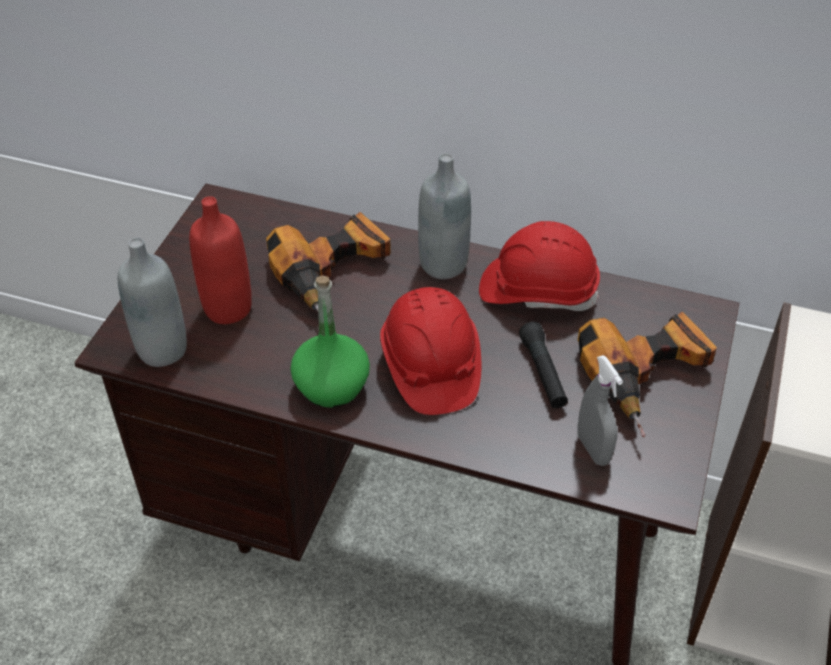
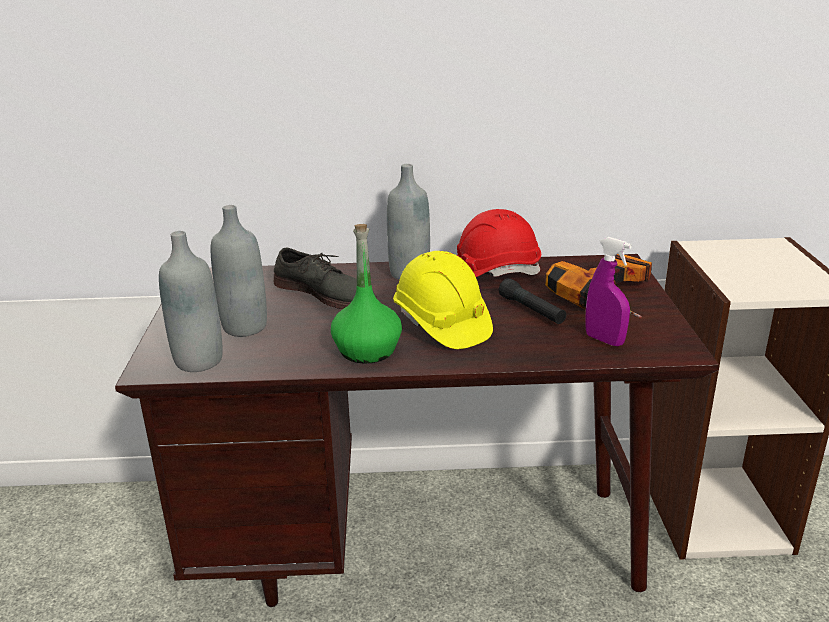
camera: 20 degrees left, 20 degrees down
red bottle [189,196,252,324] -> grey bottle [211,205,267,337]
power drill [266,212,391,311] -> grey shoe [274,247,377,309]
red hard hat [380,287,481,415] -> yellow hard hat [393,251,493,349]
grey spray bottle [578,355,623,466] -> purple spray bottle [585,237,632,346]

